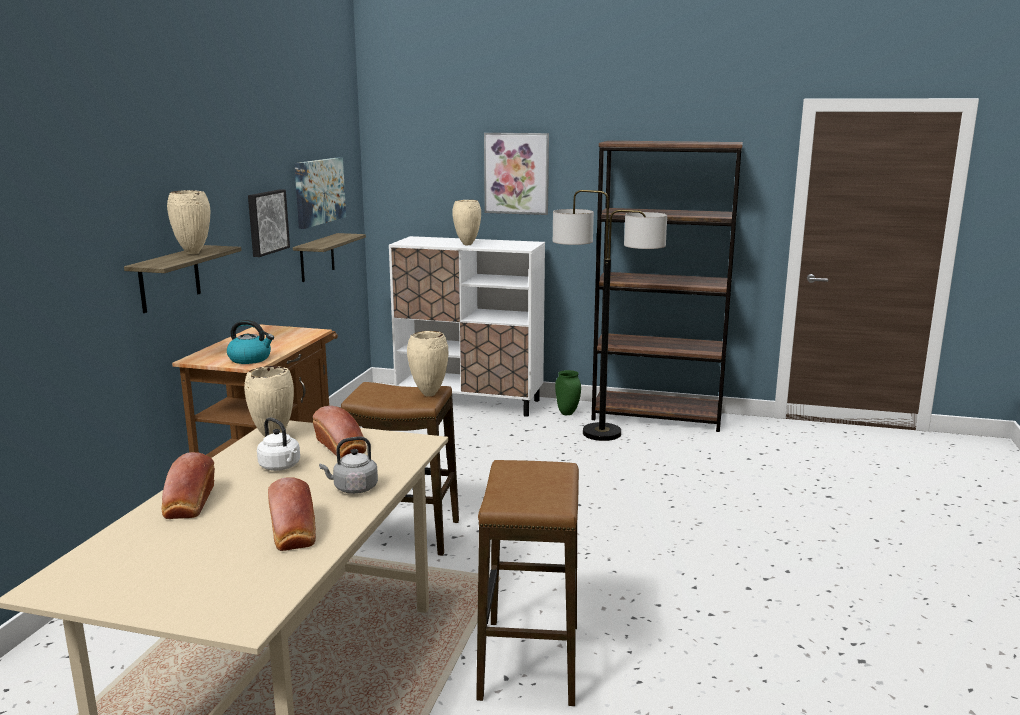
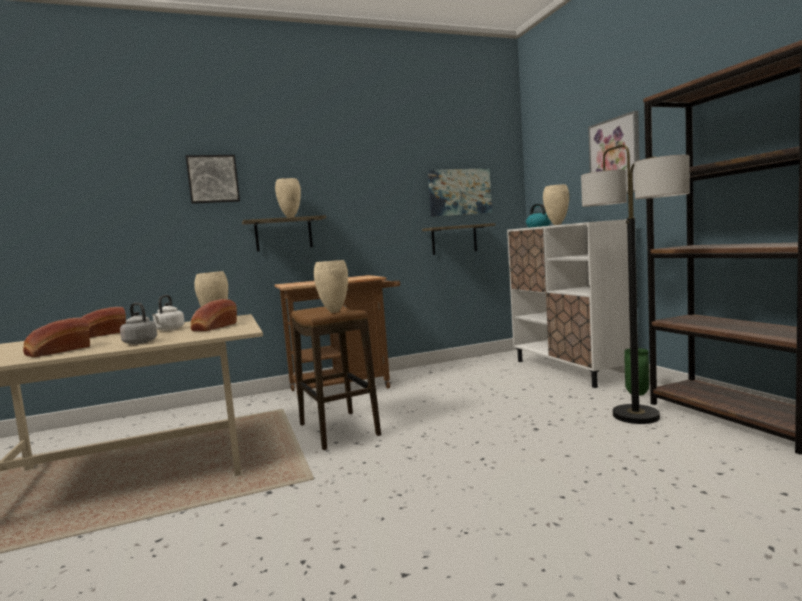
camera: 55 degrees right, 10 degrees down
kettle [227,320,274,364] -> kettle moved to [526,203,551,228]
picture [248,190,290,257] -> picture moved to [185,155,240,204]
stool [476,460,579,706] -> none

